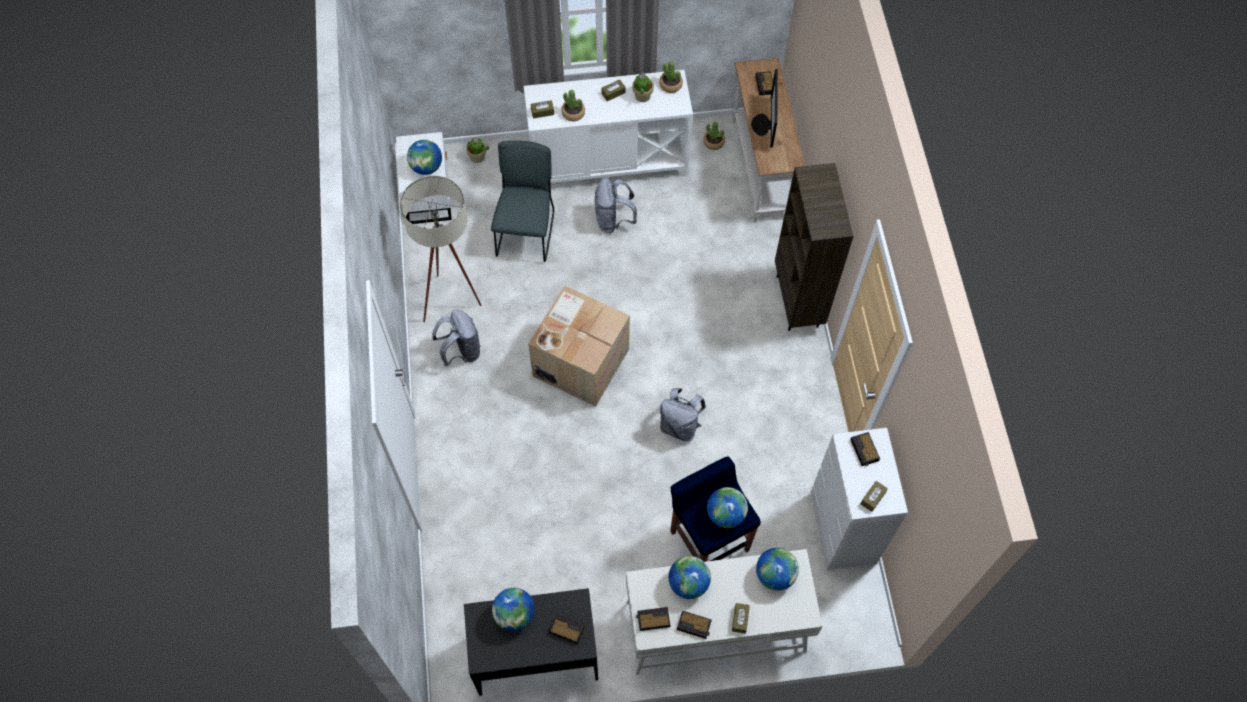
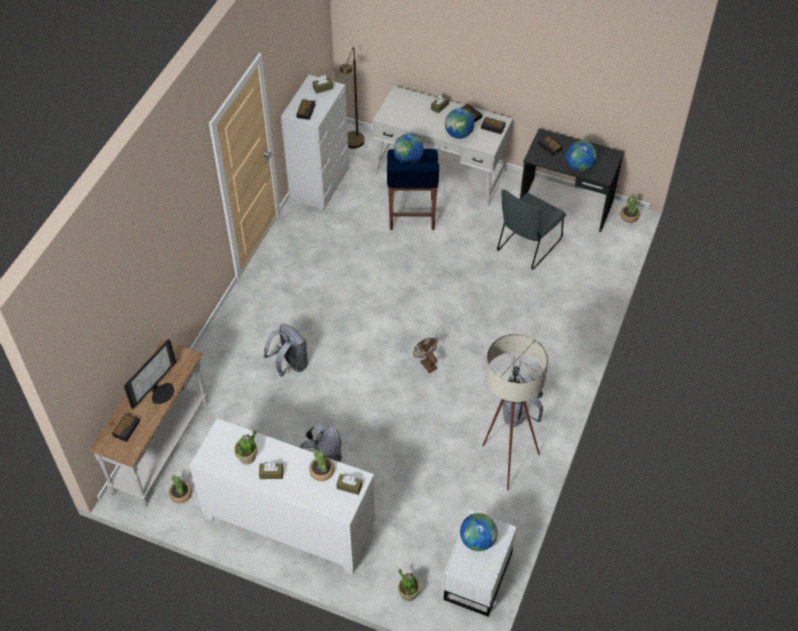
camera: 150 degrees left, 10 degrees down
grey chair [491,141,554,262] -> grey chair moved to [497,189,566,270]
cardboard box [528,285,630,406] -> brown fan [413,338,438,373]
potted plant [659,61,683,93] -> potted plant moved to [620,196,640,223]
grey backpack [660,388,706,442] -> grey backpack moved to [264,324,308,377]
globe [756,548,799,591] -> none
brown bookcase [775,163,854,331] -> none
none -> brown floor lamp [340,47,364,149]

